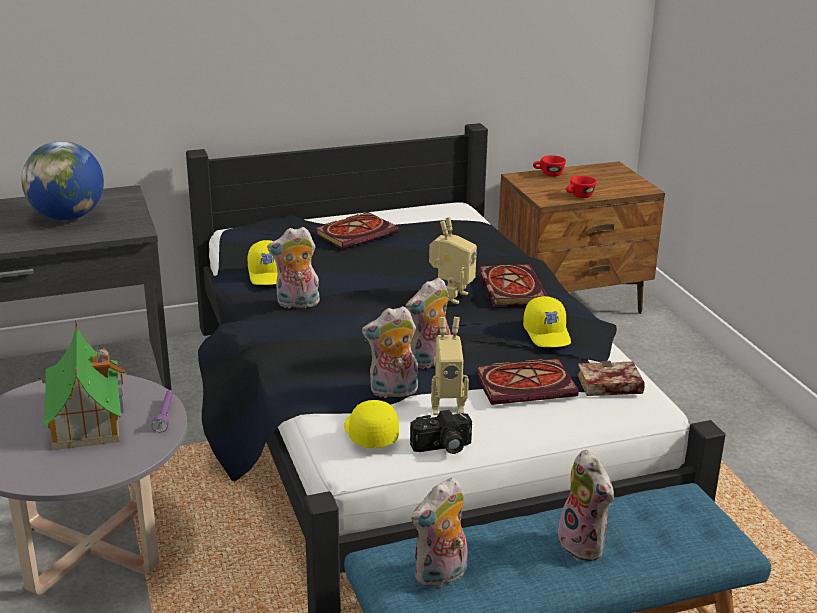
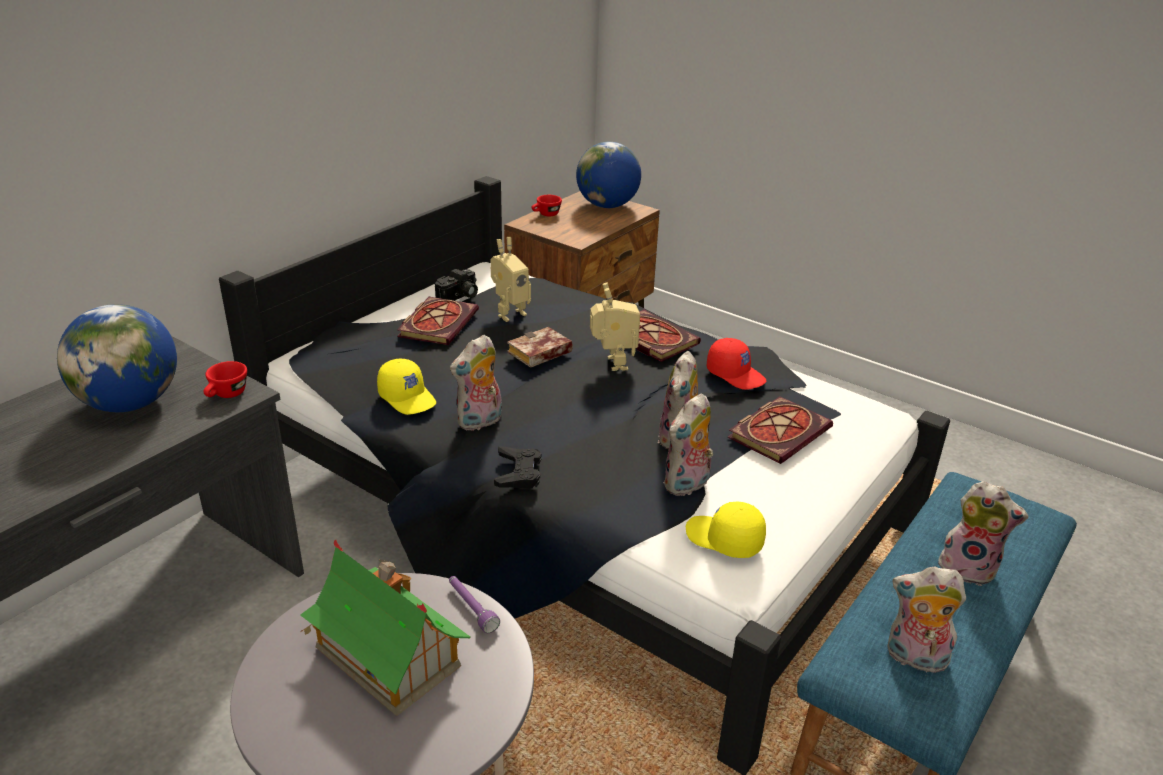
camera: 35 degrees left, 5 degrees up
camera [410,410,472,454] -> camera moved to [435,269,478,301]
plush toy [412,477,468,588] -> plush toy turned 90 degrees clockwise [887,567,966,673]
toy robot [431,317,469,415] -> toy robot moved to [490,237,531,322]
yellow cap [523,296,571,347] -> red cap [706,338,766,390]
red cup [566,176,597,198] -> red cup moved to [203,361,247,398]
book [577,361,645,396] -> book moved to [507,327,573,368]
none -> black game controller [494,446,542,488]
none -> globe [576,142,641,208]

